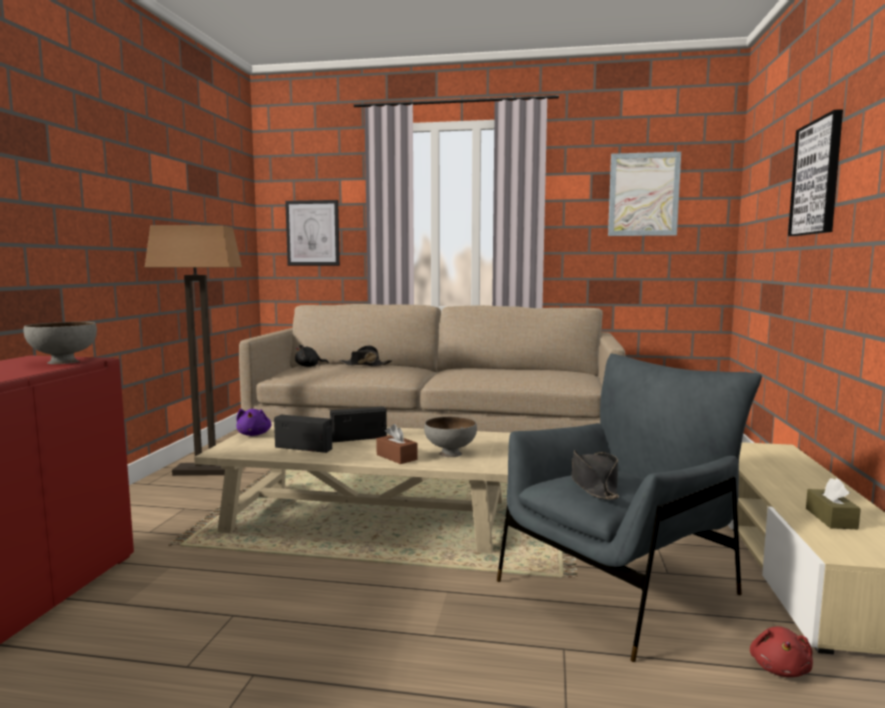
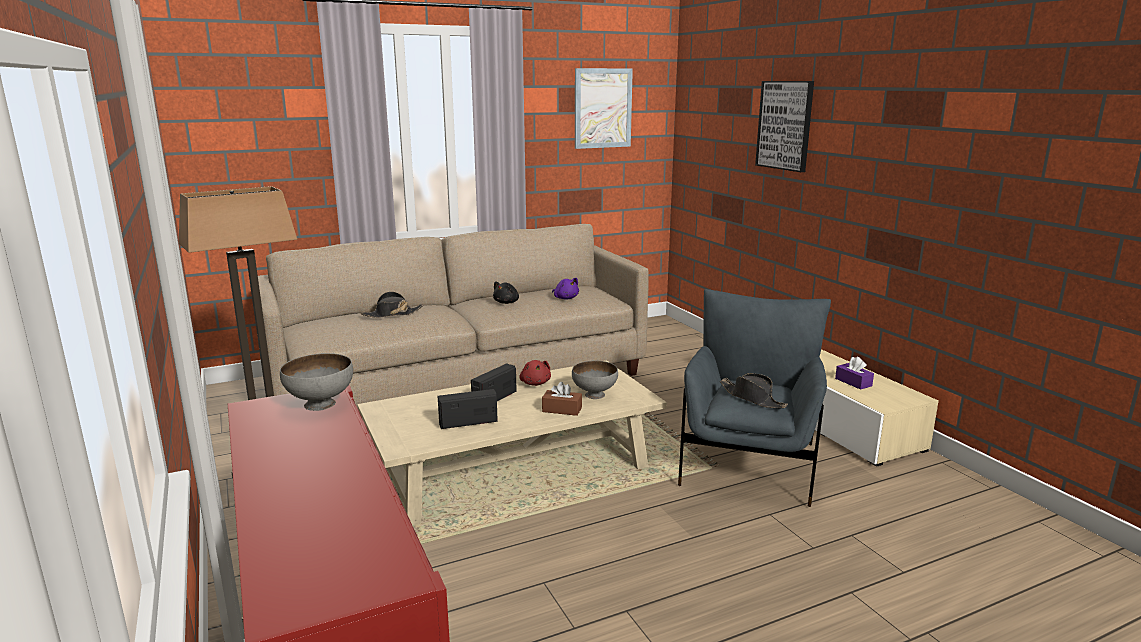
camera: 35 degrees left, 10 degrees up
purple plush toy [236,409,271,436] -> purple plush toy moved to [552,278,579,300]
picture [285,200,340,266] -> none
black plush toy [295,345,329,367] -> black plush toy moved to [493,281,519,304]
red plush toy [750,626,813,677] -> red plush toy moved to [520,360,551,386]
brown tissue box [806,478,861,529] -> purple tissue box [835,356,874,390]

